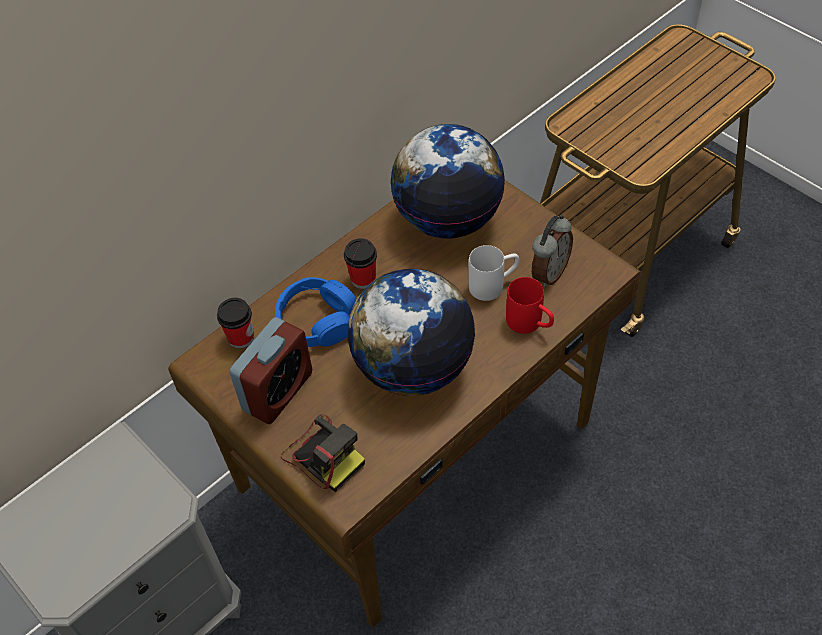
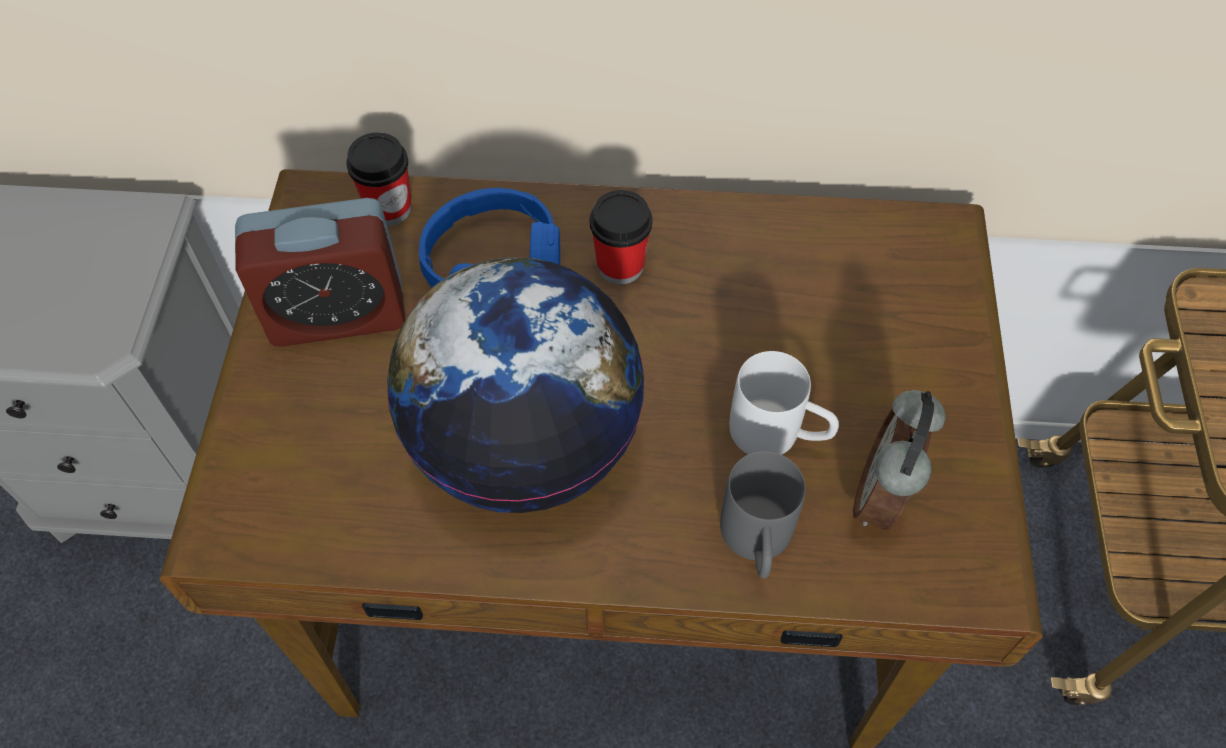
camera: 45 degrees right, 5 degrees up
camera [281,414,365,492] -> none
globe [390,124,505,239] -> none
red mug [506,277,554,334] -> grey mug [720,451,806,579]
alarm clock [532,215,573,288] -> alarm clock turned 120 degrees clockwise [853,390,946,531]

